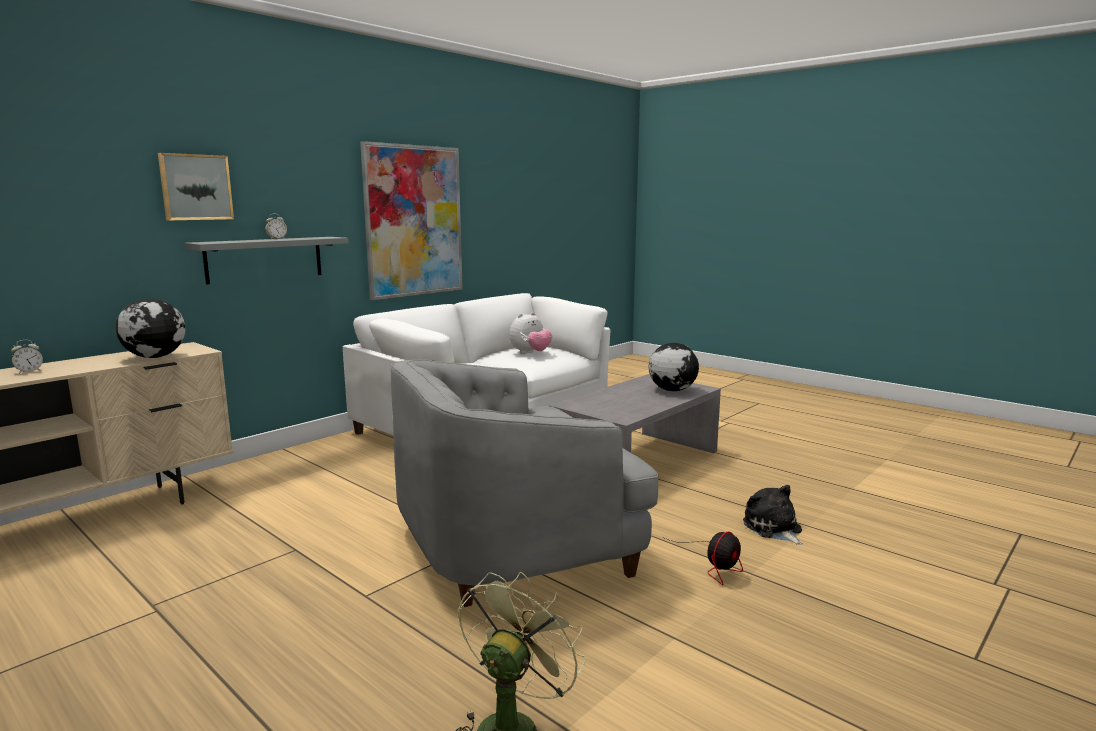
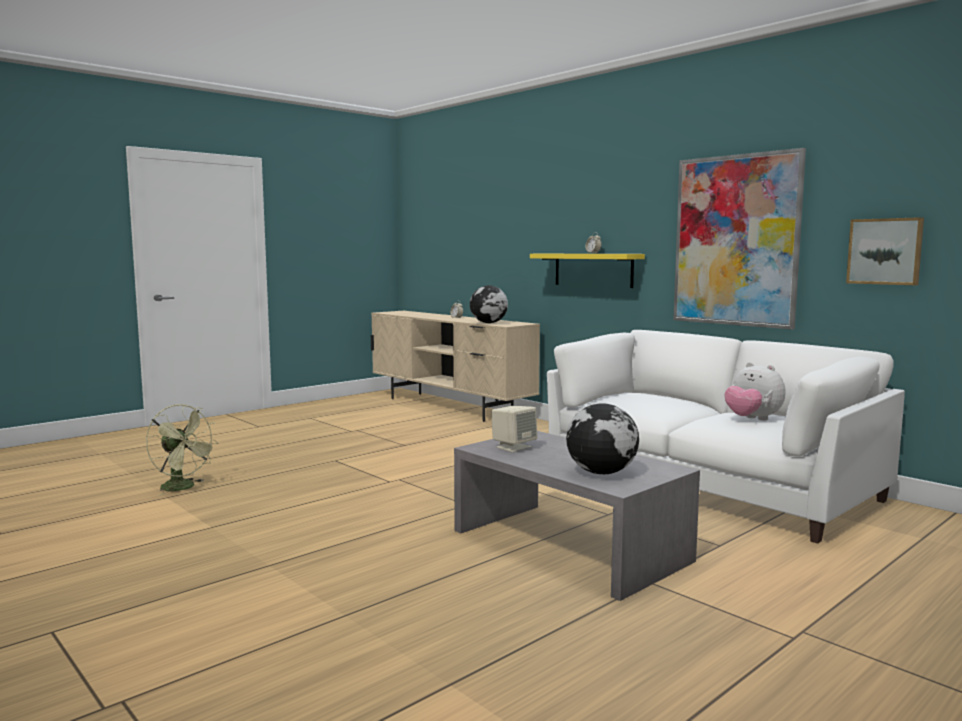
camera: 95 degrees right, 5 degrees down
picture [158,153,234,220] -> picture moved to [846,217,924,285]
grey shelf [185,237,349,285] -> yellow shelf [530,254,645,288]
grey armchair [391,359,659,607] -> none
fan [663,532,743,585] -> none
plush toy [743,485,803,545] -> none
none -> beige speaker [491,406,537,452]

